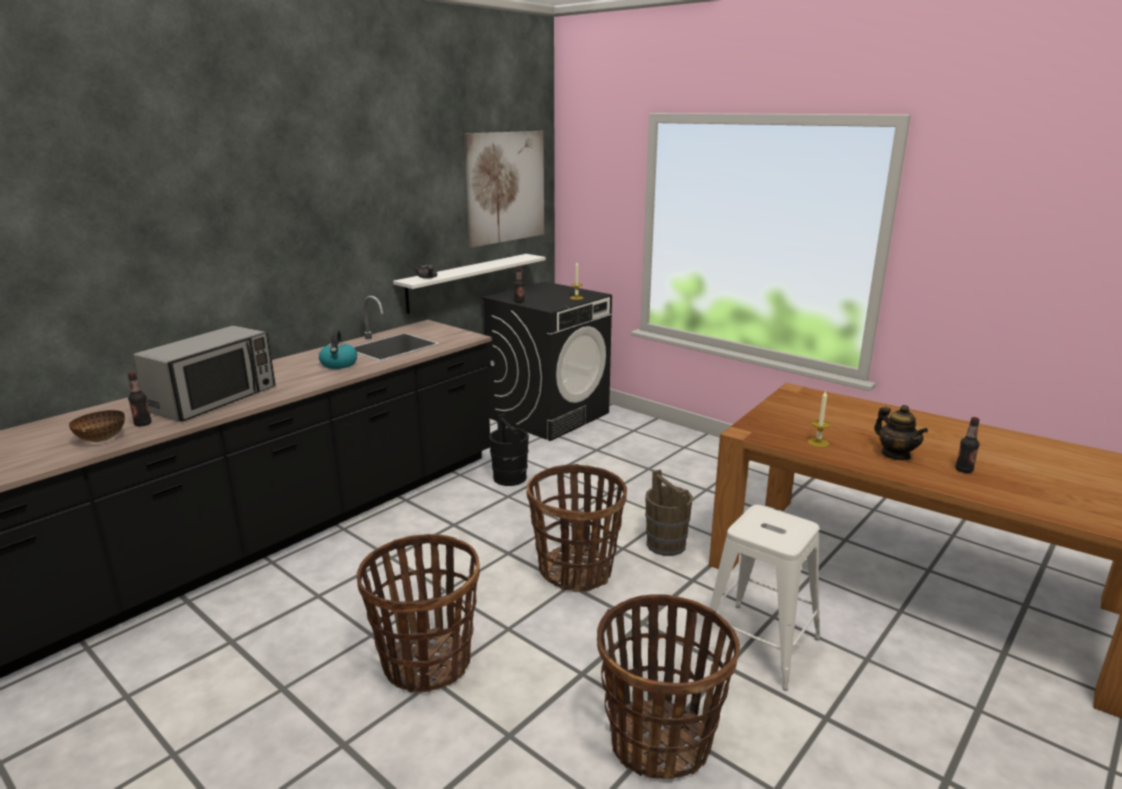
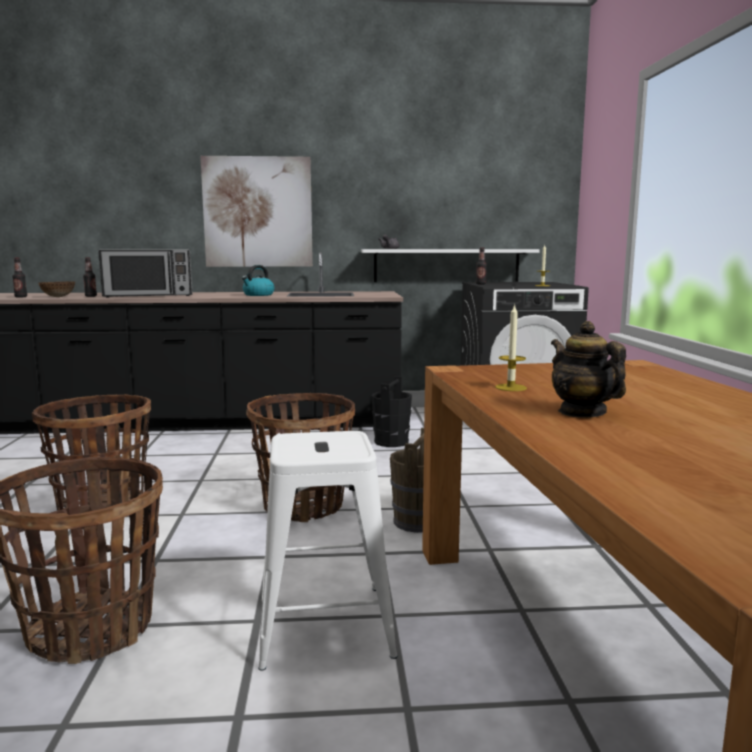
camera: 45 degrees right, 10 degrees down
picture [464,131,544,247] -> picture moved to [200,156,313,267]
teapot [874,405,928,460] -> teapot turned 135 degrees clockwise [551,321,626,418]
bottle [955,417,979,473] -> bottle moved to [12,258,27,298]

